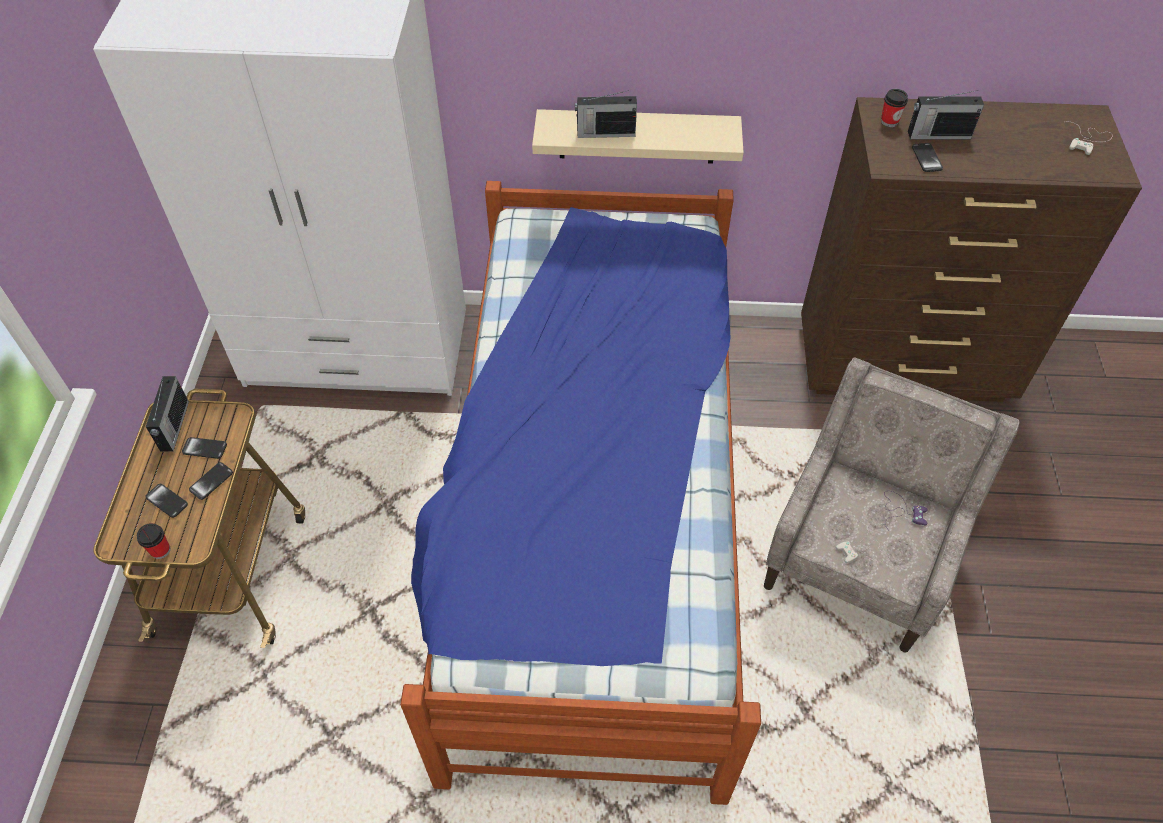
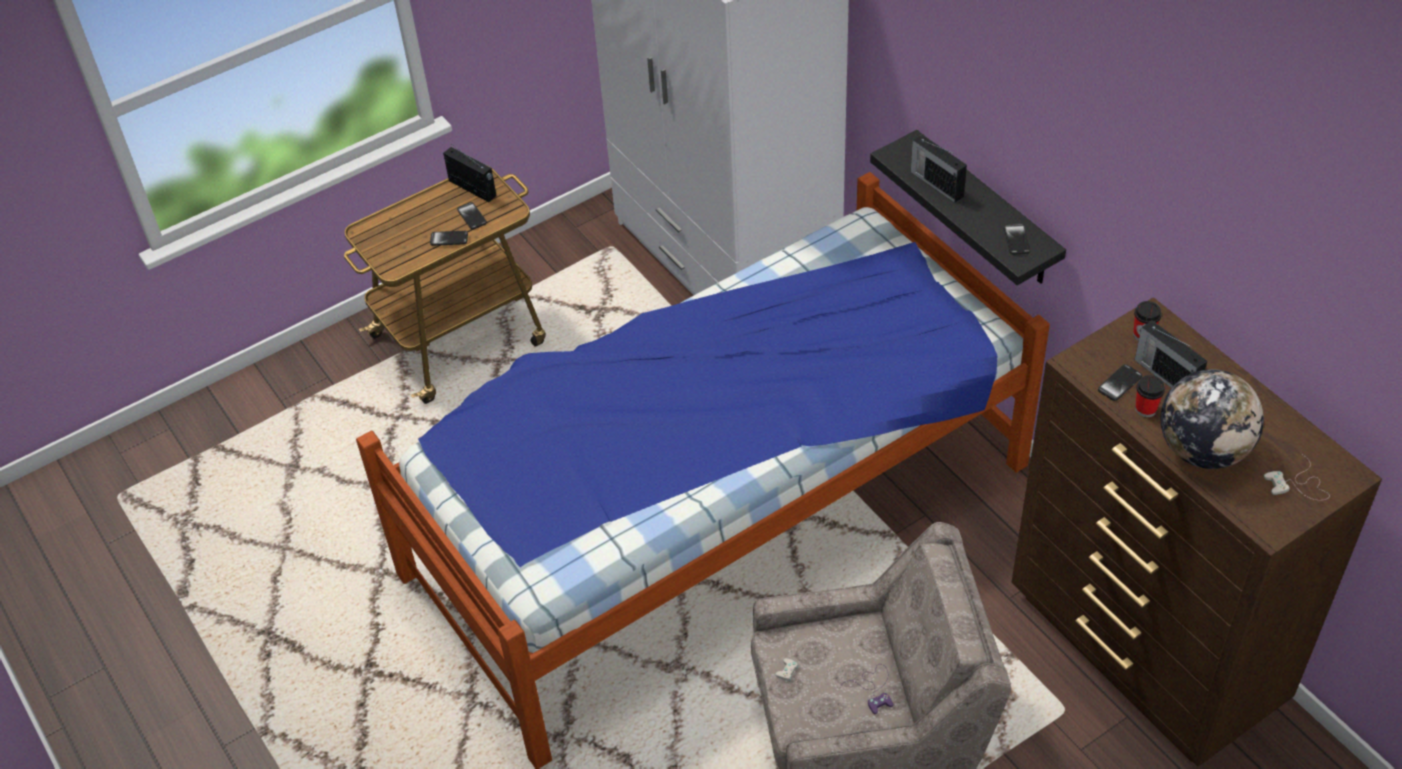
camera: 55 degrees right, 5 degrees down
cup [137,523,171,559] -> cup moved to [1135,375,1165,417]
phone [145,484,188,518] -> phone moved to [1004,223,1031,255]
radio [146,375,189,452] -> radio turned 105 degrees counterclockwise [443,146,496,202]
beige shelf [532,109,744,164] -> black shelf [870,130,1066,285]
none -> globe [1161,369,1264,469]

